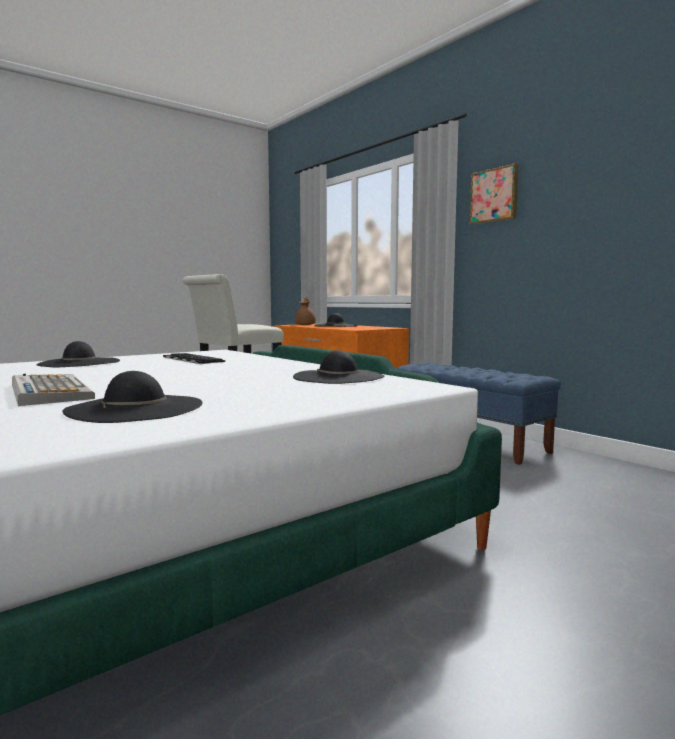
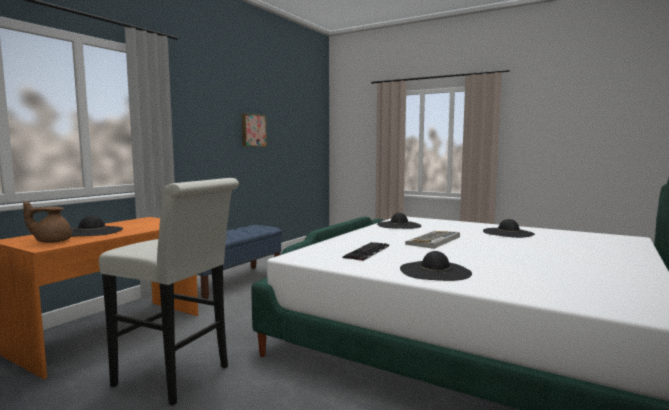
camera: 110 degrees left, 0 degrees up
keyboard [12,374,95,406] -> keyboard moved to [405,231,460,249]
picture [470,164,518,225] -> picture moved to [242,113,267,147]

